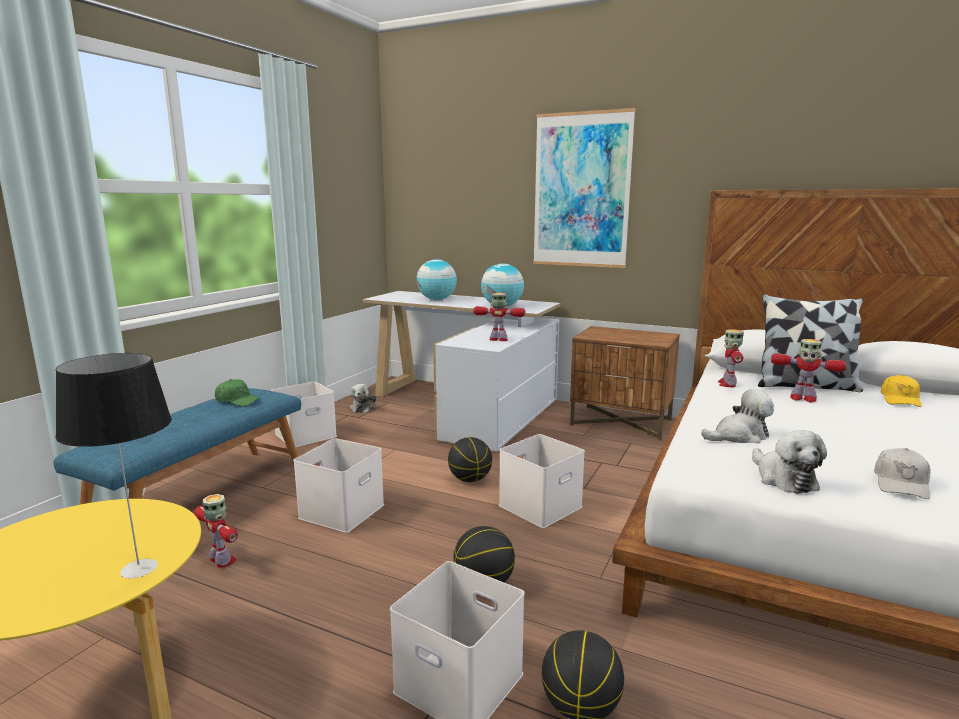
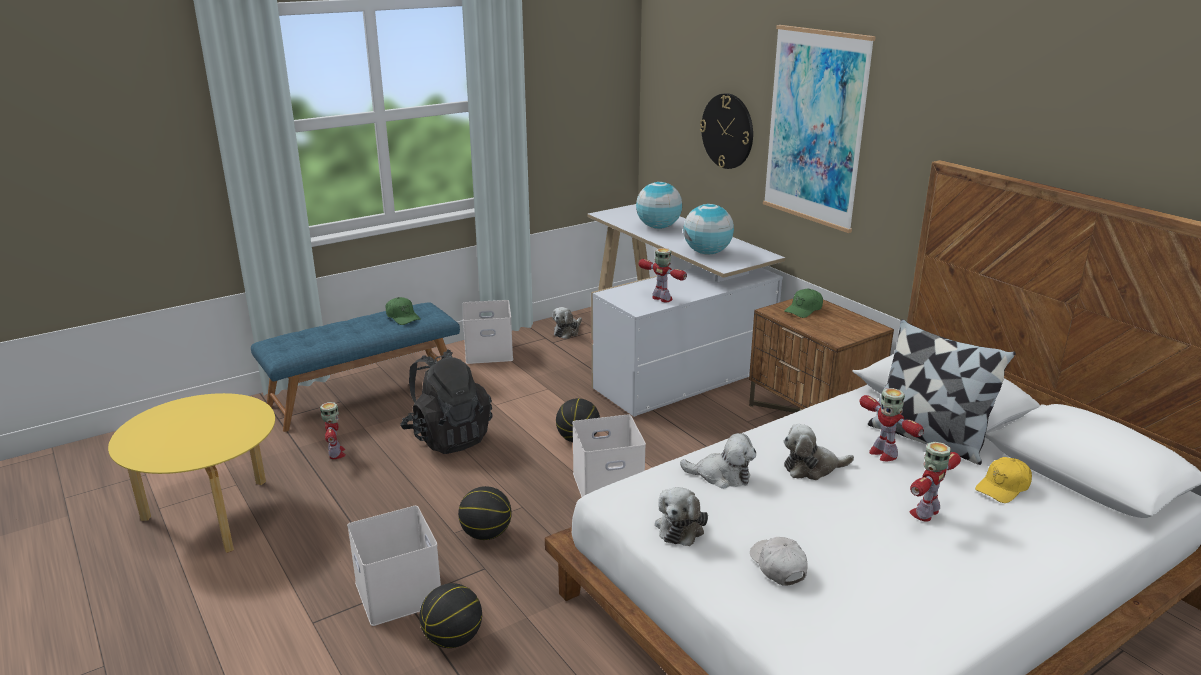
camera: 30 degrees right, 10 degrees up
table lamp [55,353,172,578] -> none
white storage box [293,438,384,533] -> black backpack [400,349,492,454]
toy robot [718,329,744,387] -> toy robot moved to [910,442,961,522]
white cap [874,448,931,499] -> white cap turned 105 degrees clockwise [750,537,808,586]
none -> wall clock [700,93,753,169]
none -> plush toy [783,424,854,480]
none -> green cap [784,289,823,318]

